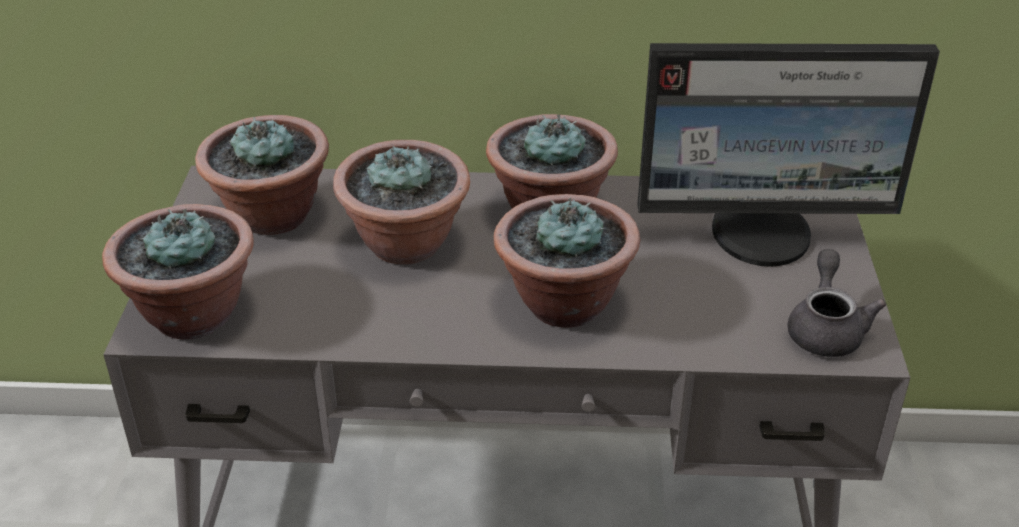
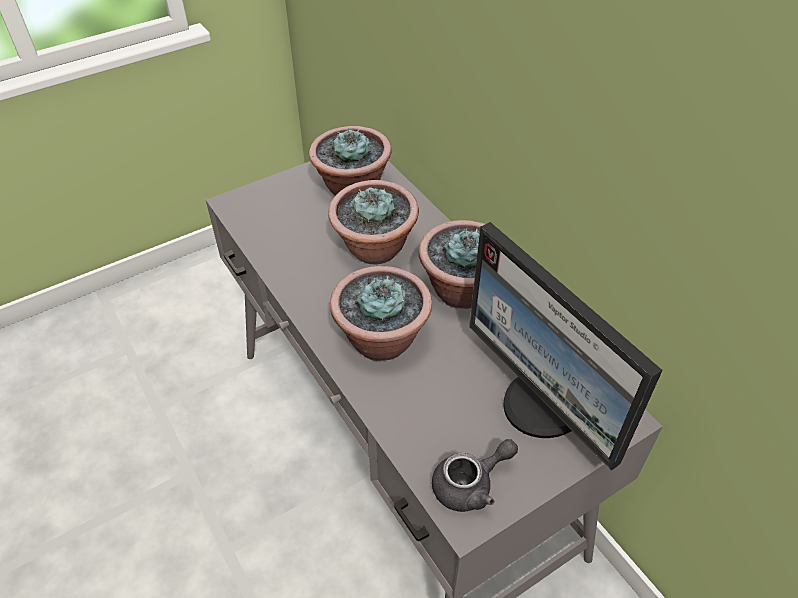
camera: 55 degrees right, 10 degrees up
potted plant [102,204,254,339] -> none

